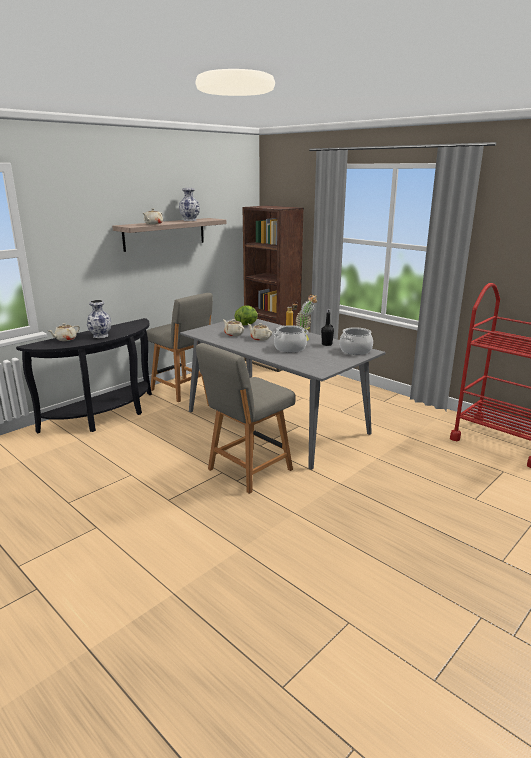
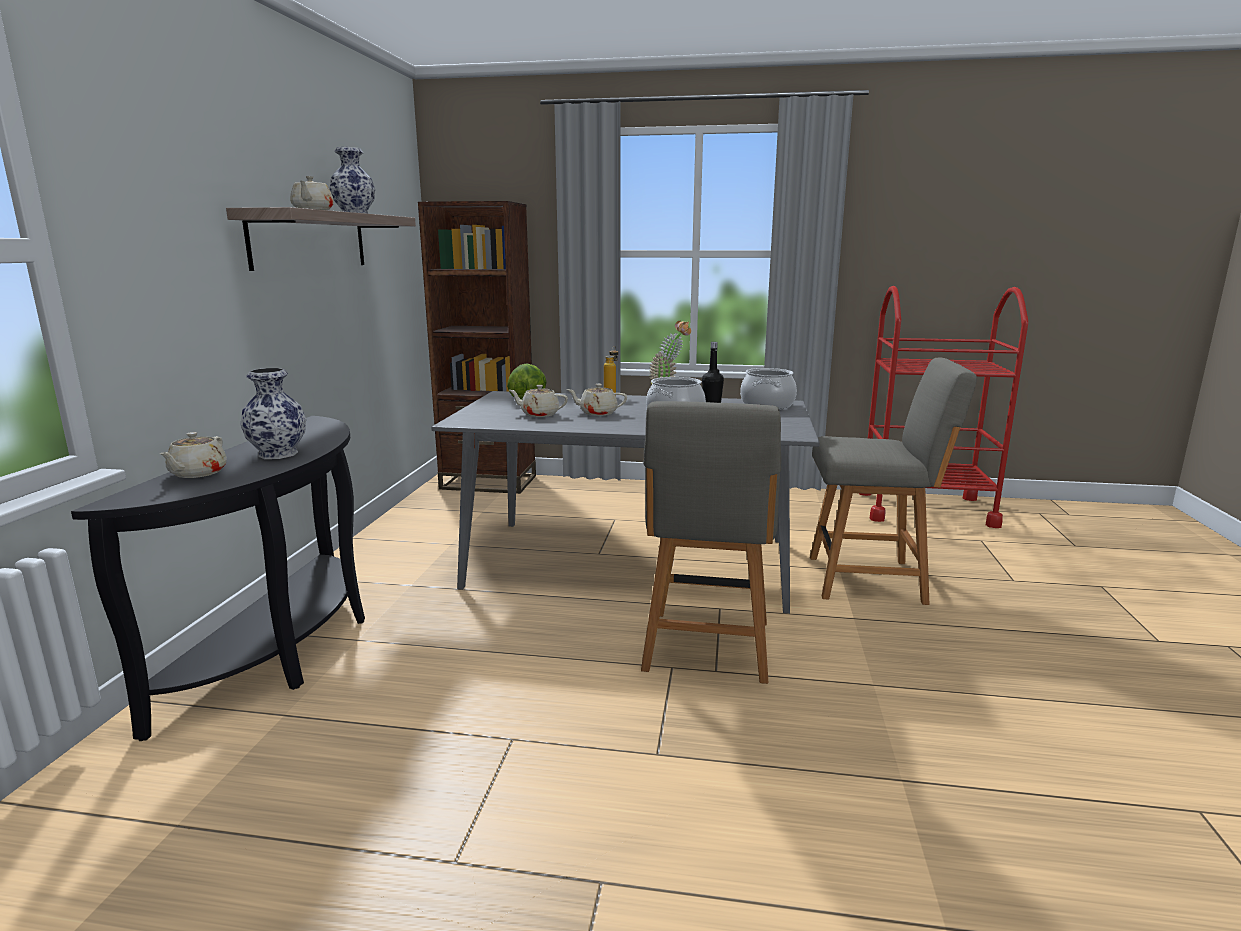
camera: 35 degrees left, 5 degrees down
grey chair [146,293,213,402] -> grey chair moved to [810,358,977,605]

